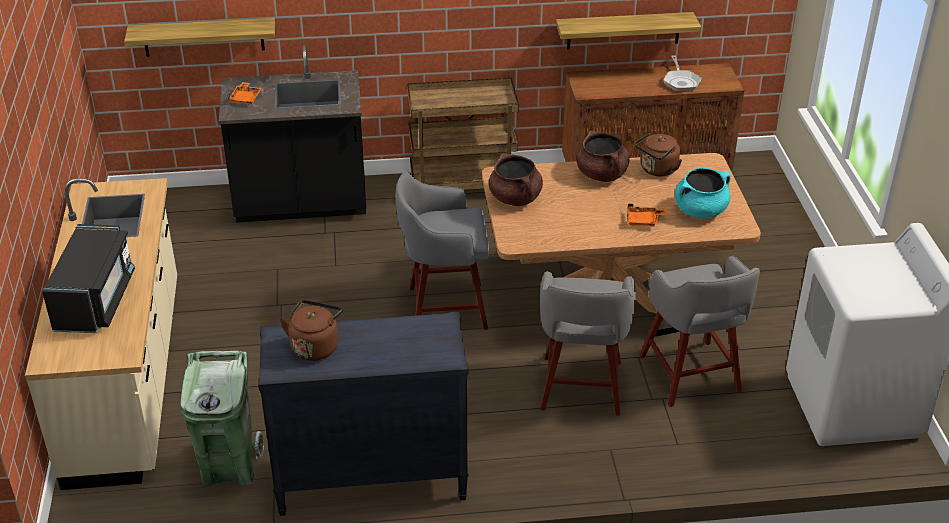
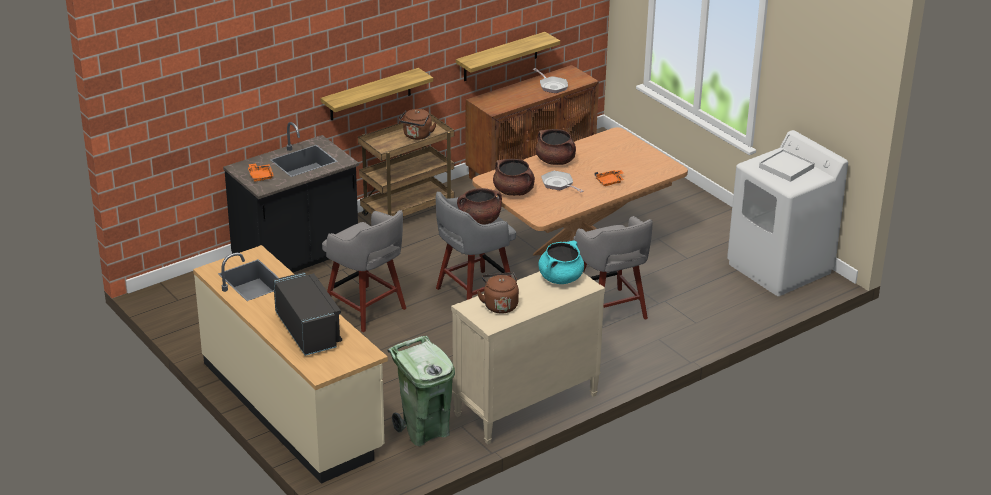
camera: 30 degrees left, 5 degrees down
shelf [124,18,275,57] -> shelf moved to [321,68,433,120]
black dresser [258,312,469,516] -> beige dresser [451,271,605,445]
brown kettle [635,133,682,176] -> brown kettle moved to [399,109,436,140]
grey stool [639,255,760,407] -> grey stool moved to [322,210,406,332]
turquoise cooking pot [675,168,731,218] -> turquoise cooking pot moved to [538,241,584,284]
none -> brown cooking pot [457,188,502,225]
none -> frying pan [541,171,584,192]
none -> white tray [759,149,815,182]

